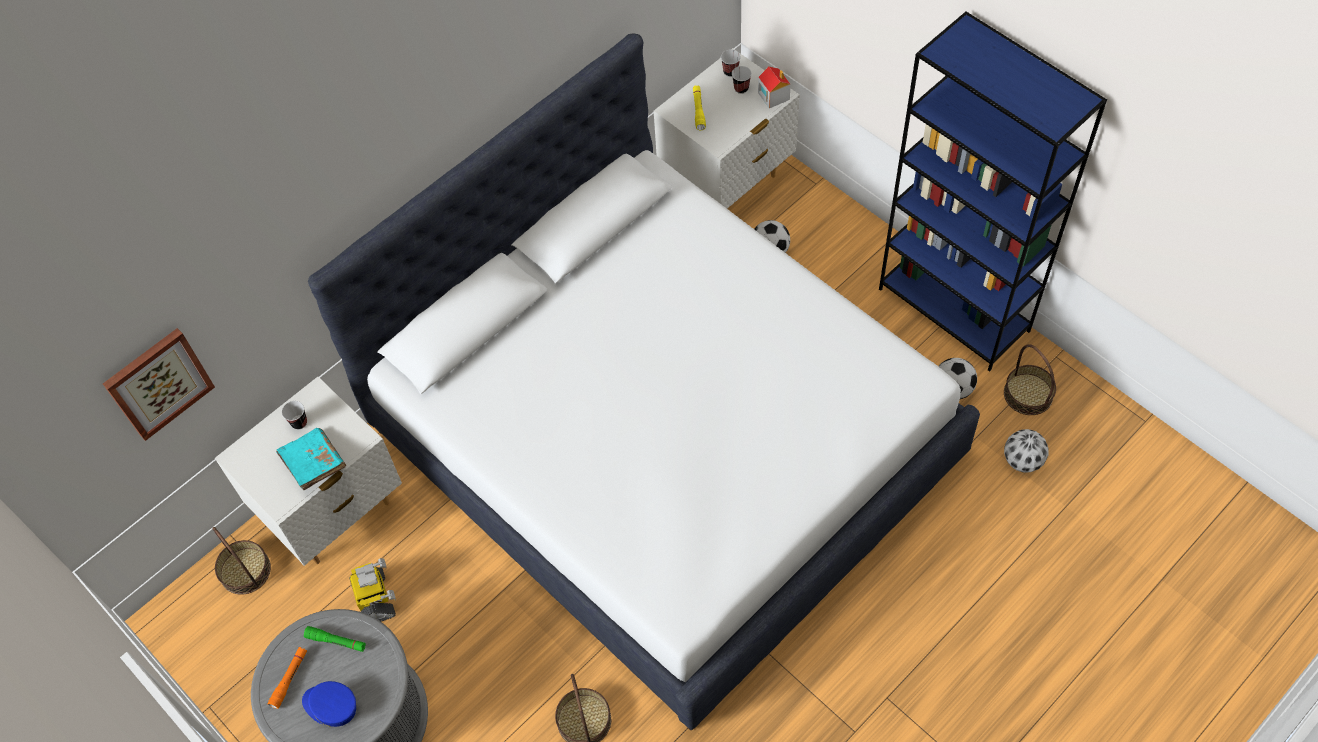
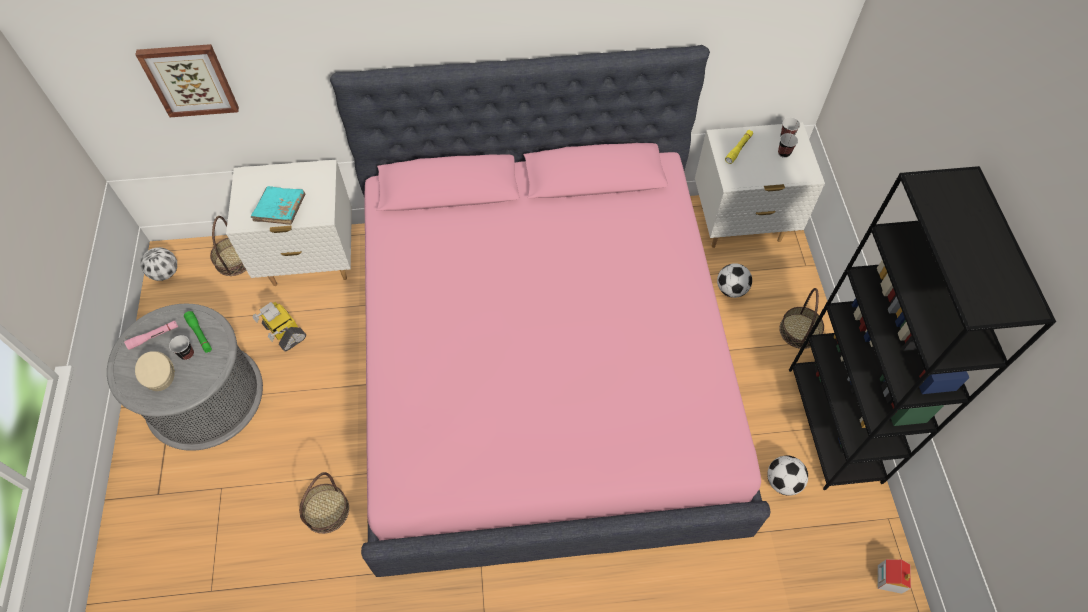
camera: 35 degrees right, 0 degrees up
orange flashlight [267,647,307,709] -> pink flashlight [124,321,178,350]
cup [282,401,307,430] -> cup moved to [169,335,194,360]
blue cap [302,681,356,727] -> beige cap [135,351,175,391]
white bed [308,33,980,730] -> pink bed [330,45,771,577]
toy robot [349,558,396,622] -> toy robot turned 120 degrees clockwise [252,302,306,351]
toy house [758,66,791,108] -> toy house moved to [878,559,911,594]
blue bookcase [879,12,1107,372] -> black bookcase [789,166,1056,490]
basket [1004,344,1056,415] -> basket moved to [779,288,824,349]
football [1004,429,1049,473] -> football moved to [141,247,177,281]

